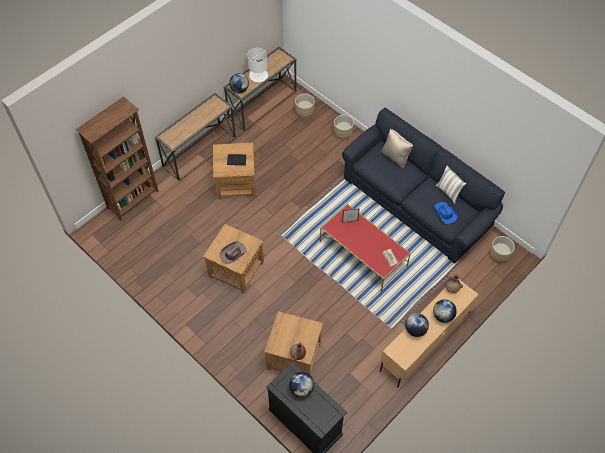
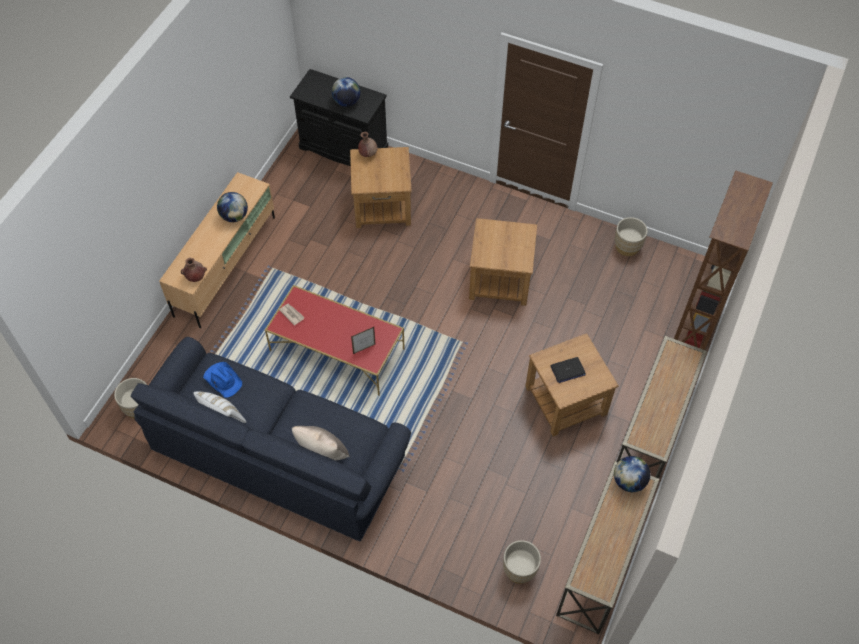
camera: 160 degrees right, 0 degrees up
brown hat [219,241,247,264] -> none
white table lamp [247,48,268,82] -> none
beige planter [334,115,354,140] -> beige planter moved to [615,217,647,256]
globe [433,299,457,323] -> none

